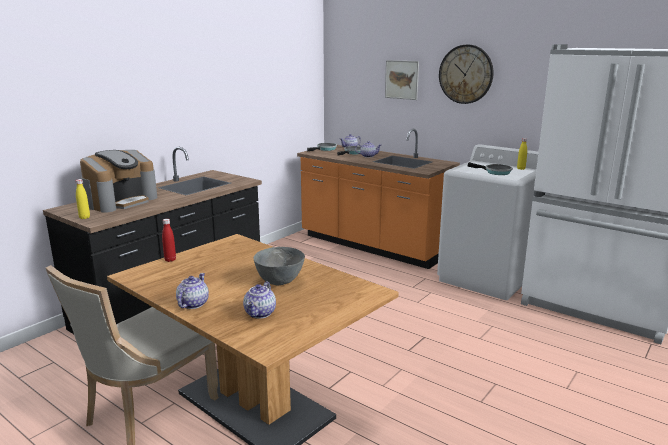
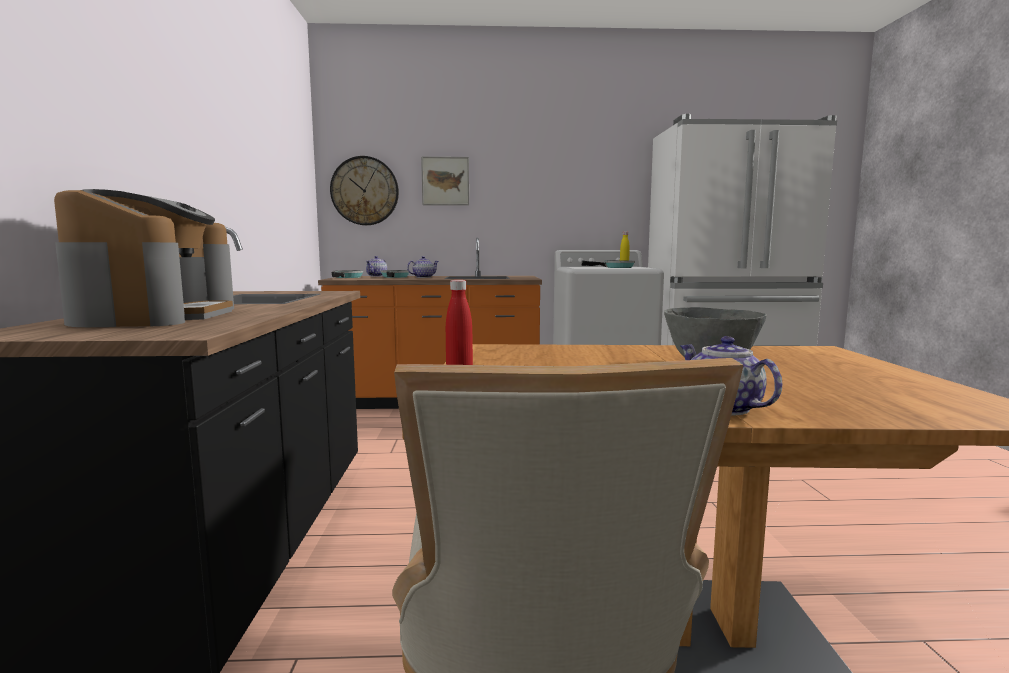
camera: 40 degrees left, 10 degrees down
yellow bottle [76,179,90,219] -> none
teapot [243,281,276,319] -> none
wall clock [439,45,494,104] -> wall clock moved to [330,156,399,225]

